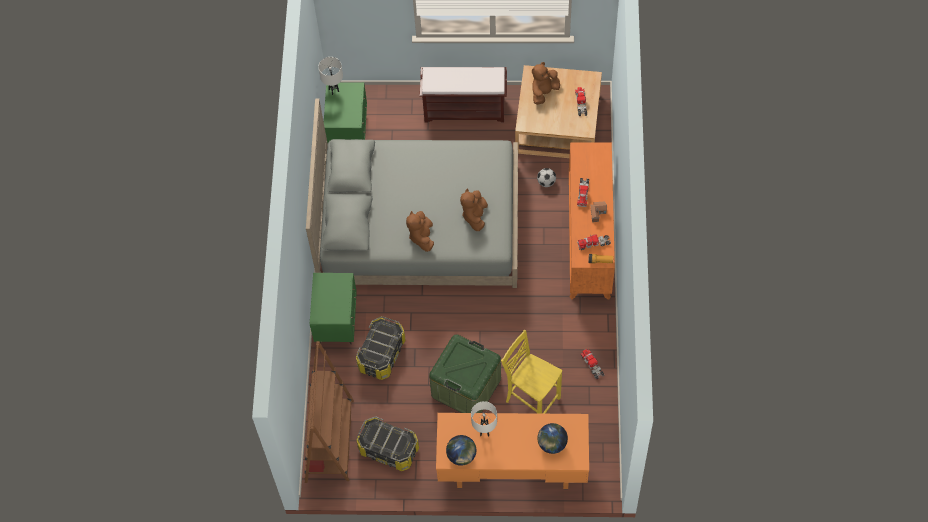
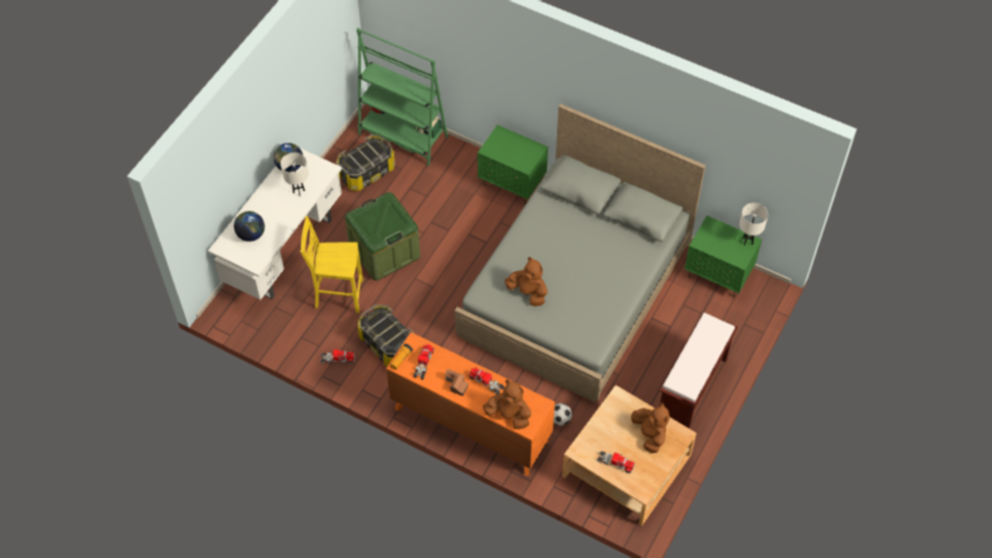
camera: 115 degrees right, 5 degrees down
brown bookcase [305,341,354,483] -> green bookcase [356,28,448,166]
storage box [356,316,405,380] -> storage box moved to [358,305,414,366]
brown plush toy [406,211,434,252] -> brown plush toy moved to [483,380,531,429]
orange desk [436,413,589,489] -> white desk [208,148,342,300]
yellow chair [501,329,562,414] -> yellow chair turned 150 degrees counterclockwise [300,216,363,313]

